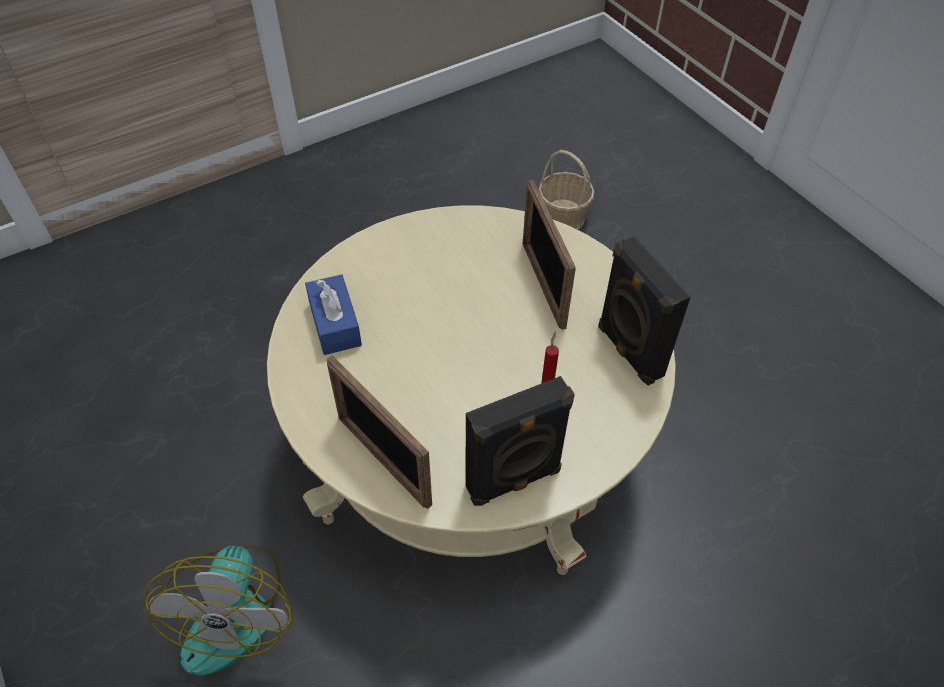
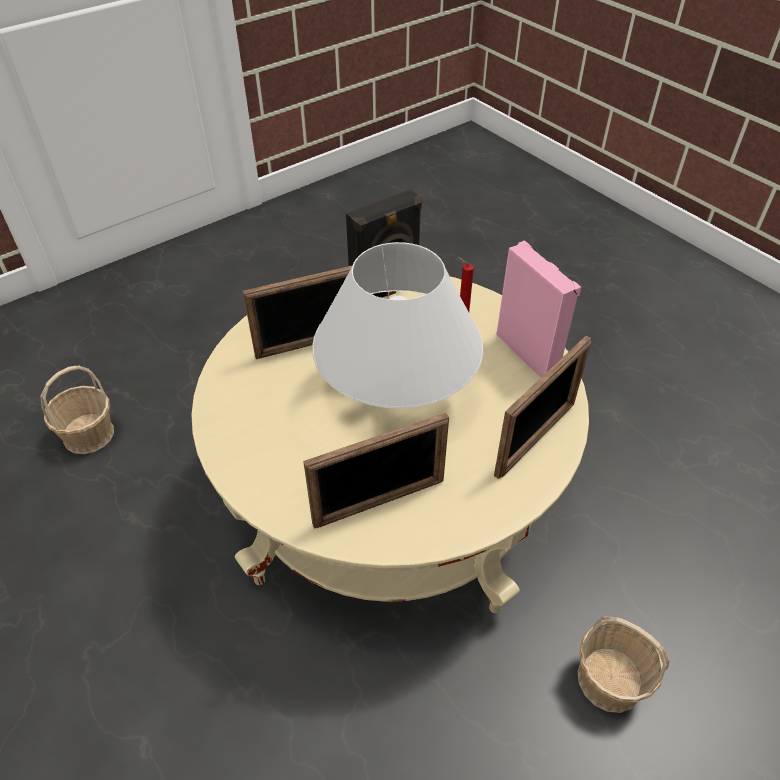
camera: 95 degrees left, 5 degrees down
fan [145,546,293,676] -> basket [578,616,670,713]
blue tissue box [305,274,362,355] -> picture frame [303,413,449,529]
black speaker [465,376,575,506] -> pink speaker [496,240,581,378]
none -> white table lamp [312,242,483,409]

